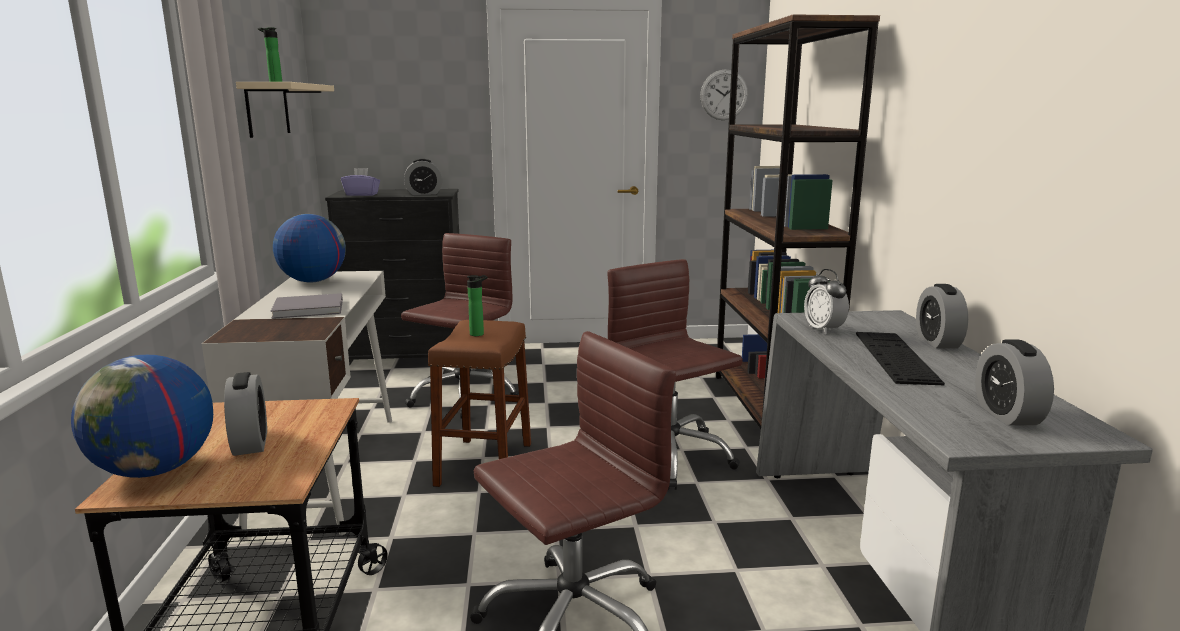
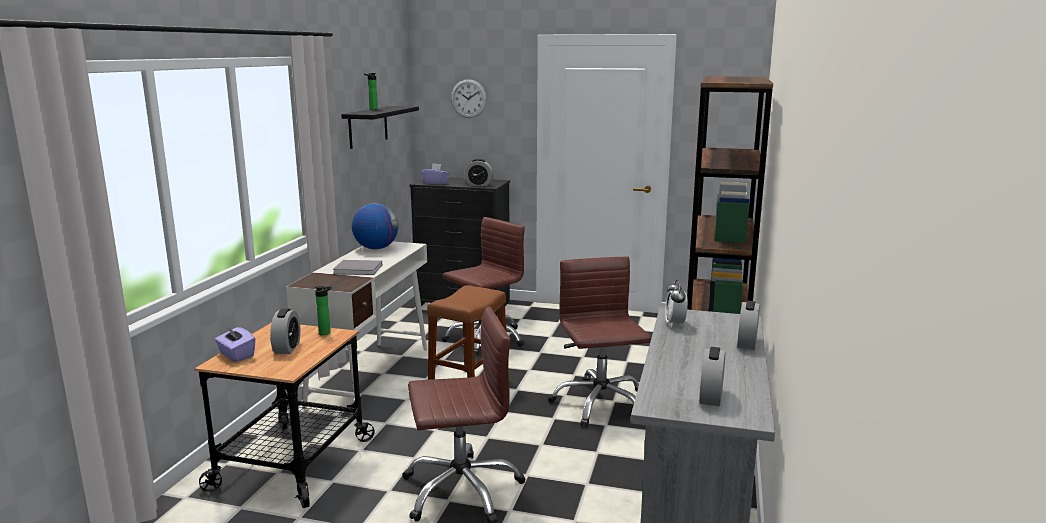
camera: 20 degrees right, 0 degrees up
globe [71,355,213,478] -> purple tissue box [215,325,256,362]
beige shelf [236,82,334,138] -> black shelf [341,106,419,149]
bottle [467,275,488,336] -> bottle moved to [315,286,332,335]
wall clock [700,69,748,120] -> wall clock moved to [451,79,487,118]
keyboard [856,332,945,385] -> none

